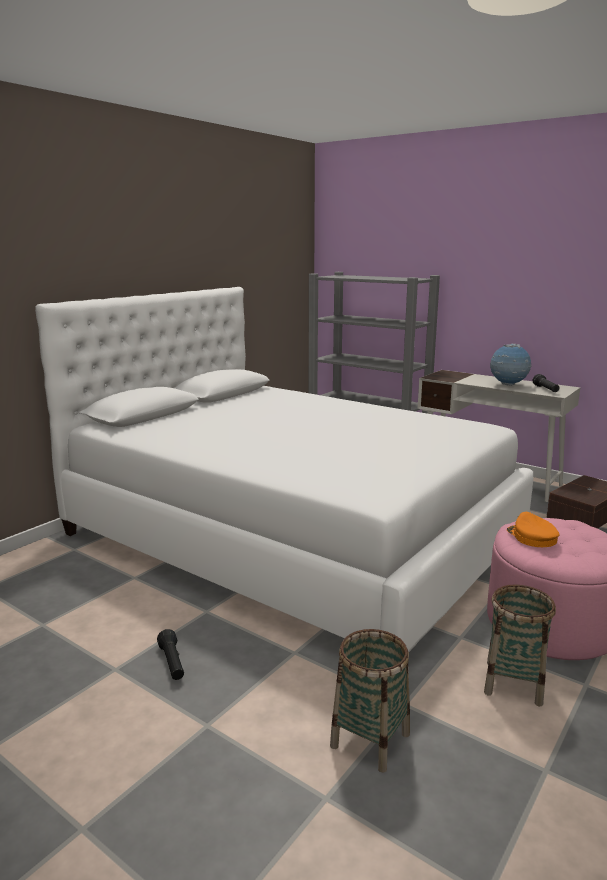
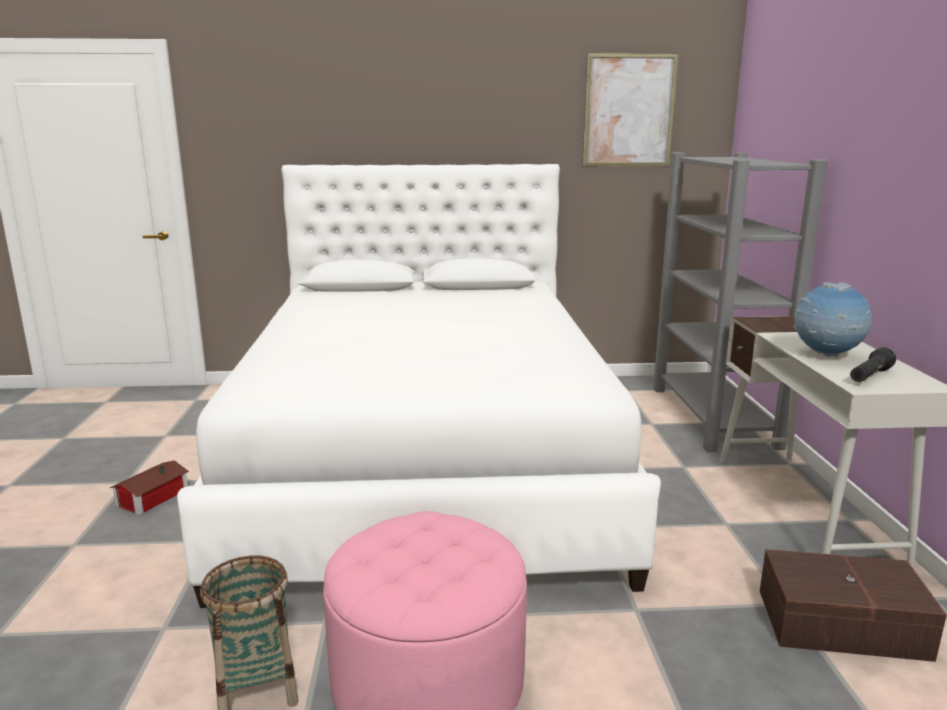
camera: 50 degrees right, 0 degrees up
black flashlight [157,629,184,680] -> toy house [110,460,189,515]
basket [330,629,410,773] -> none
orange cap [507,512,560,547] -> none
none -> picture [582,53,679,166]

